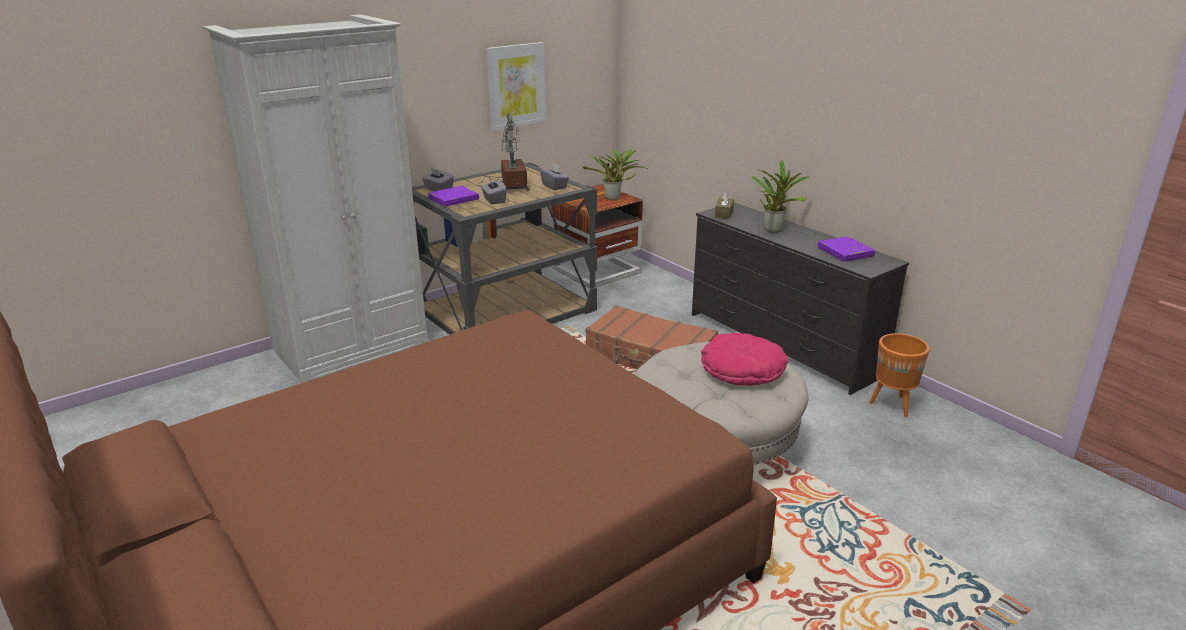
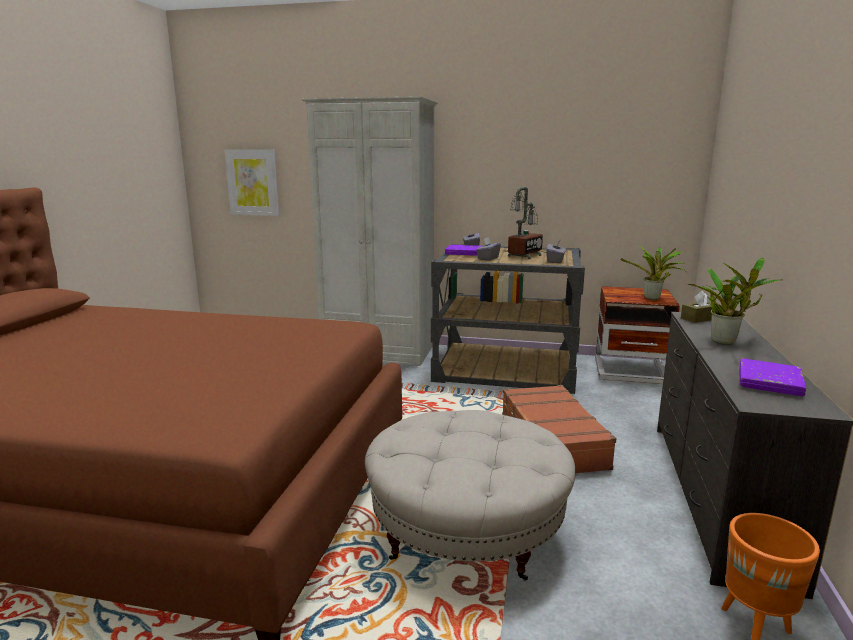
camera: 50 degrees right, 10 degrees down
picture [486,42,546,131] -> picture moved to [225,149,279,216]
pink pillow [701,333,788,386] -> none

